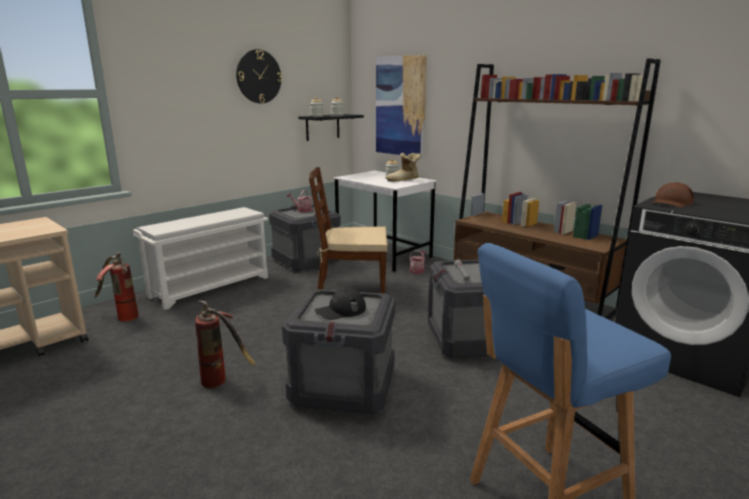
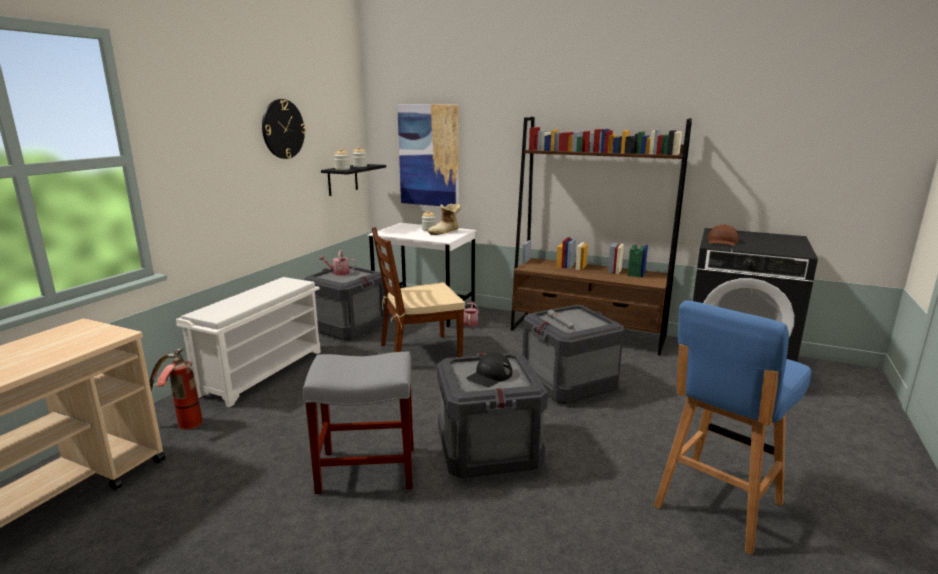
camera: 20 degrees left, 0 degrees up
fire extinguisher [195,300,256,388] -> grey stool [303,352,414,494]

